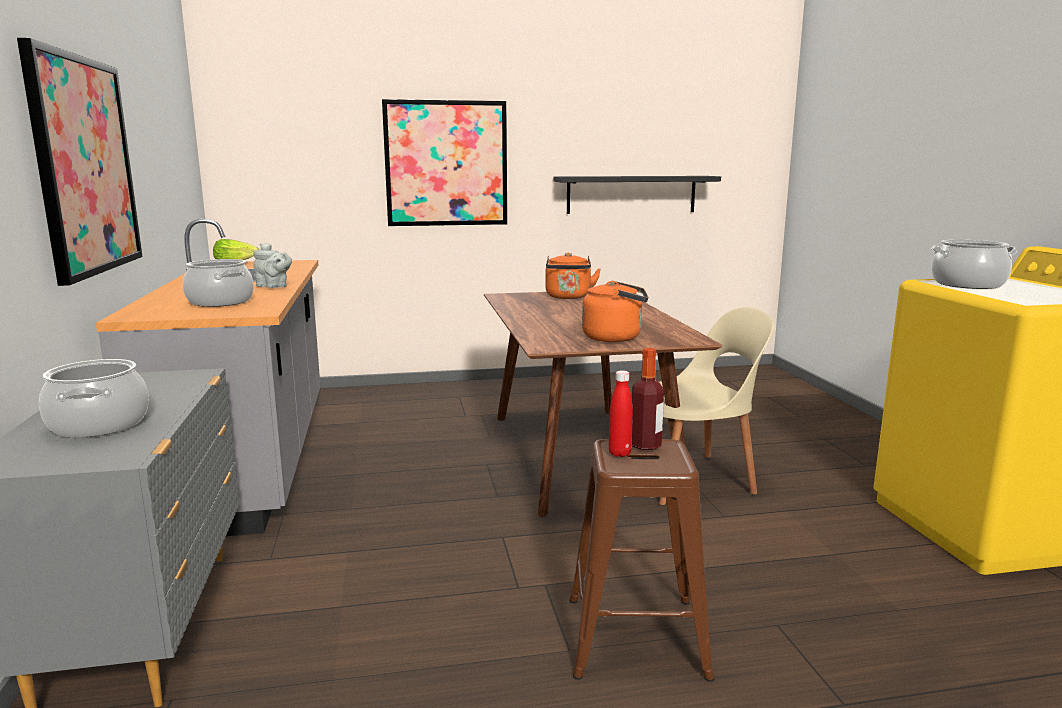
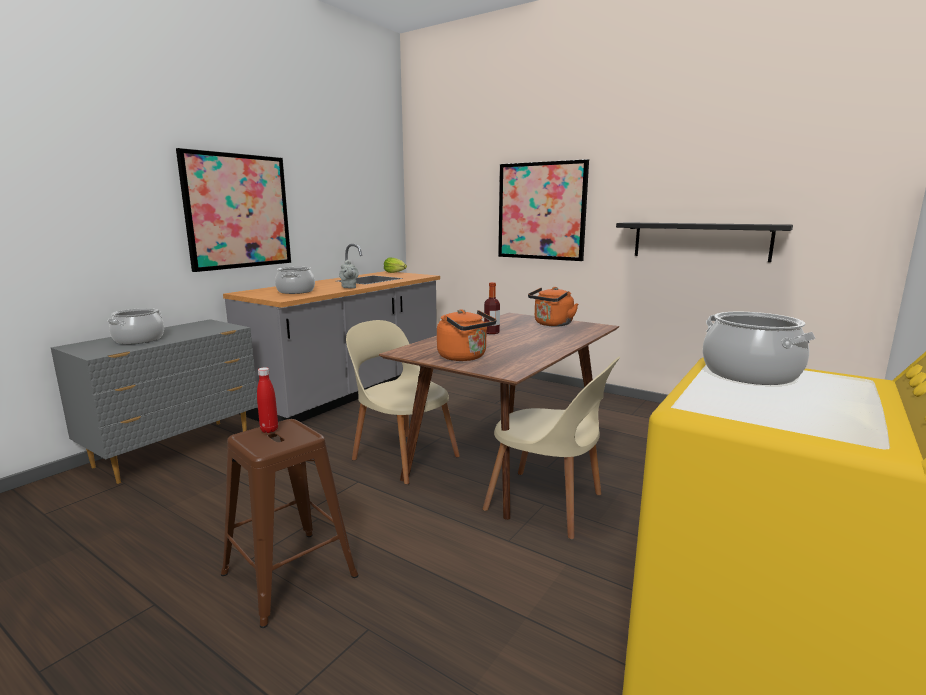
camera: 45 degrees right, 0 degrees up
bottle [631,348,664,450] -> bottle moved to [484,282,500,334]
none -> beige chair [346,320,460,485]

